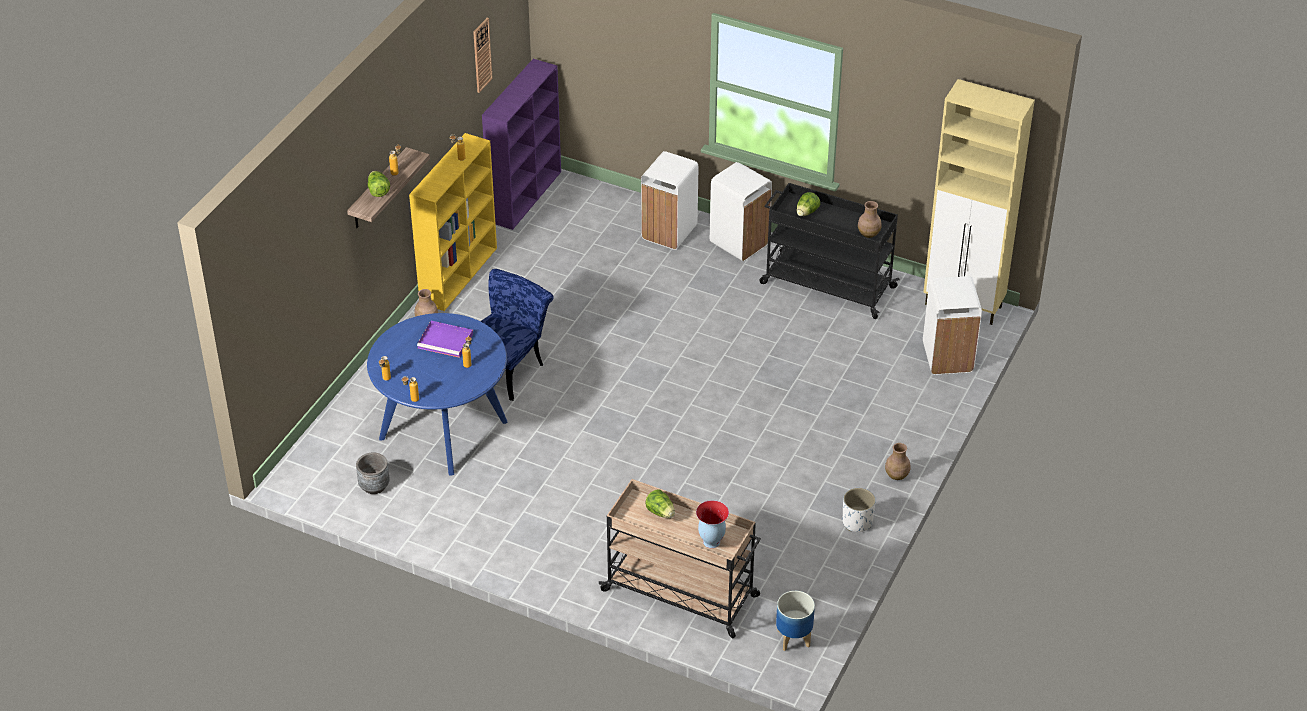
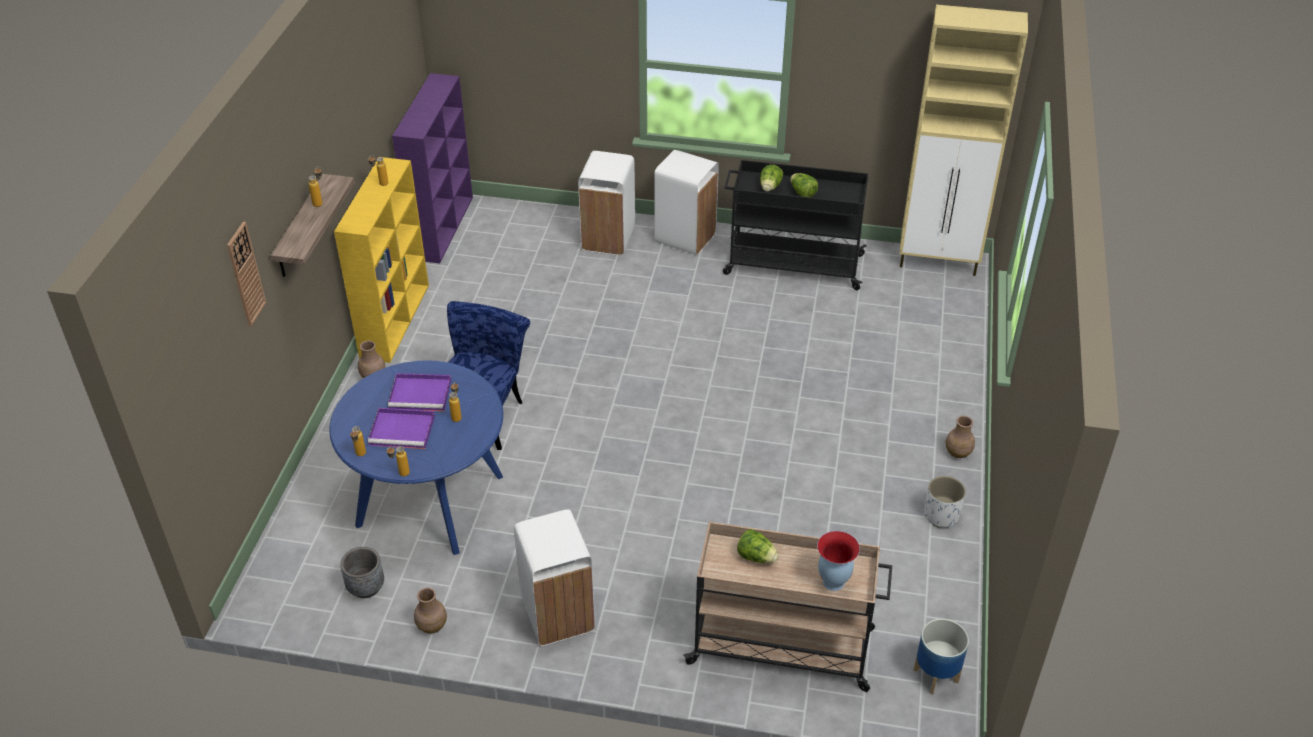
camera: 15 degrees left, 0 degrees up
lettuce [368,171,390,197] -> lettuce moved to [790,173,818,197]
wall clock [473,18,493,93] -> wall clock moved to [227,222,266,326]
brown vase [858,201,882,238] -> brown vase moved to [414,587,447,633]
white trash can [923,276,982,375] -> white trash can moved to [514,509,595,646]
none -> purple tray [368,408,435,449]

